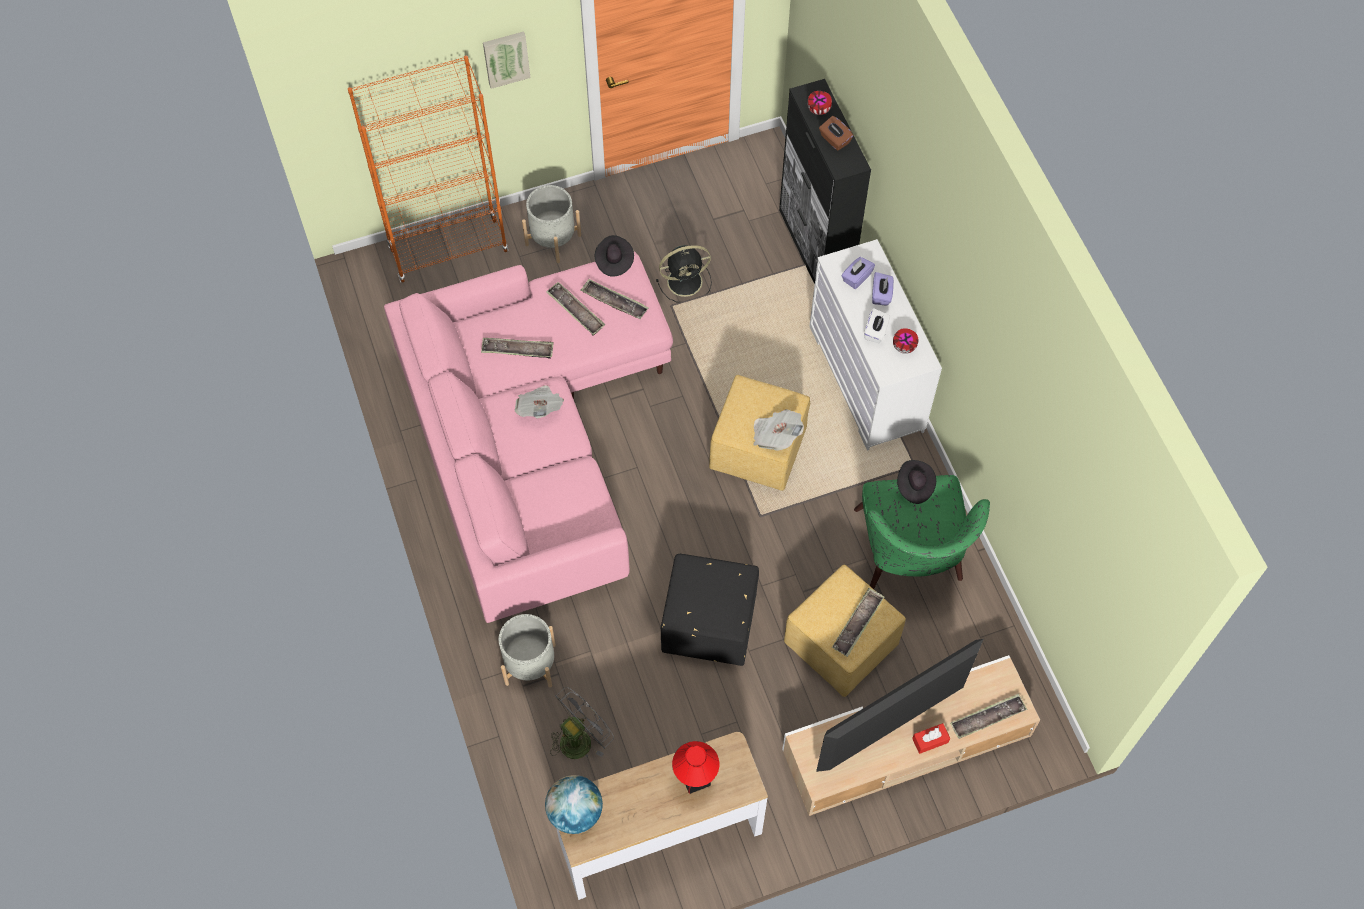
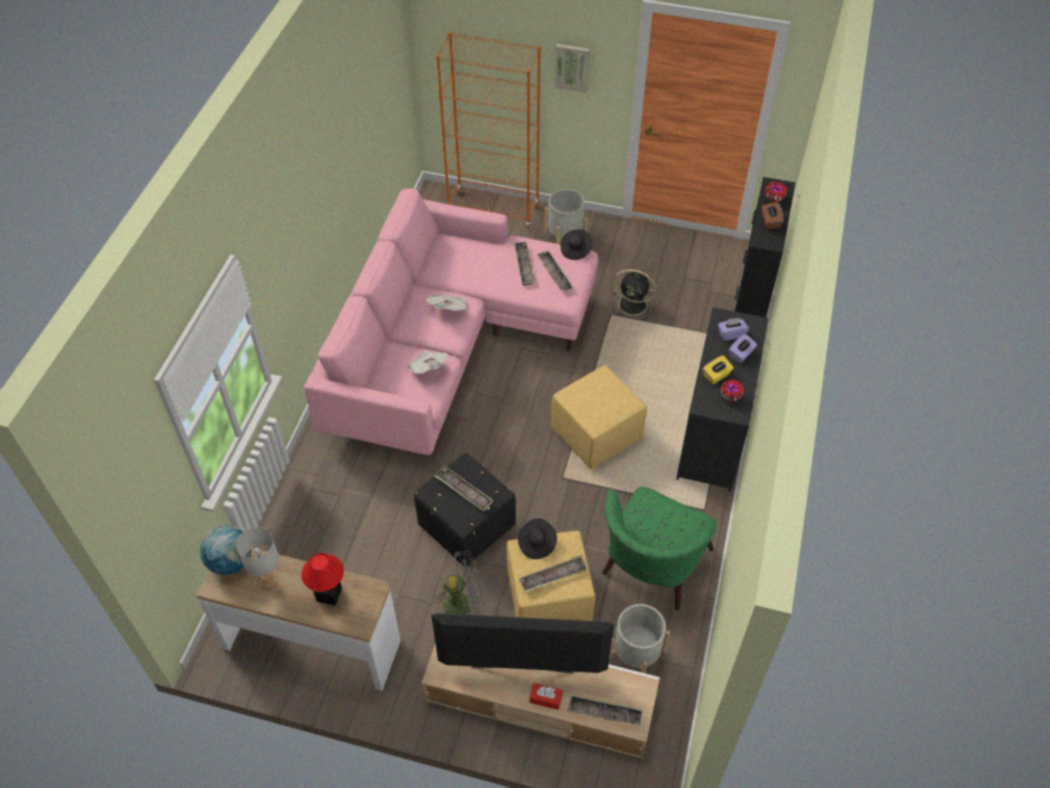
camera: 35 degrees right, 10 degrees down
tray [481,338,554,359] -> tray moved to [435,466,494,512]
grey planter [499,614,556,687] -> grey planter moved to [609,604,670,673]
grey fan [550,687,614,759] -> grey fan moved to [434,551,482,615]
newspaper [753,409,804,451] -> newspaper moved to [407,351,449,374]
white dresser [810,239,942,451] -> black dresser [676,307,769,492]
white tissue box [864,308,890,343] -> yellow tissue box [703,355,734,384]
black hat [897,460,936,504] -> black hat moved to [518,518,557,559]
none -> grey table lamp [236,527,279,588]

